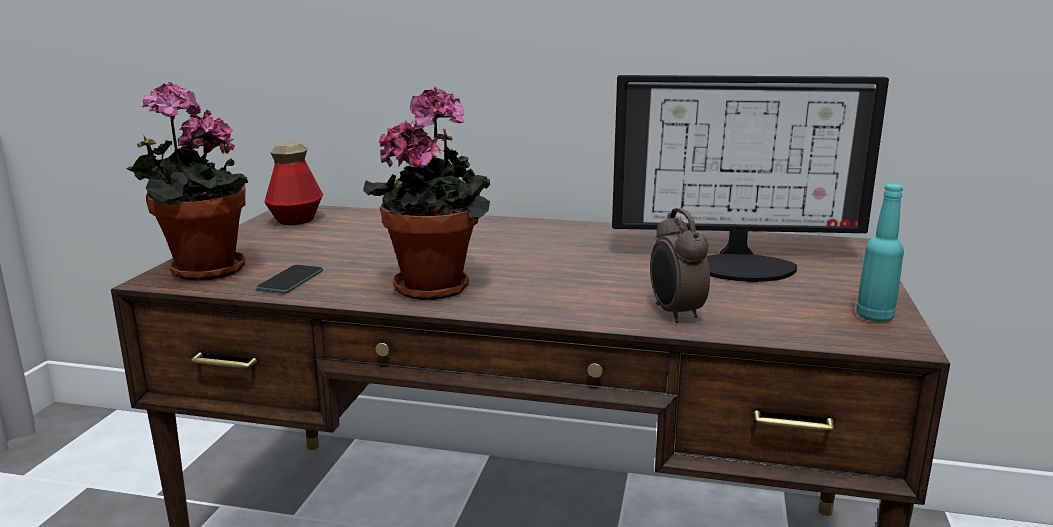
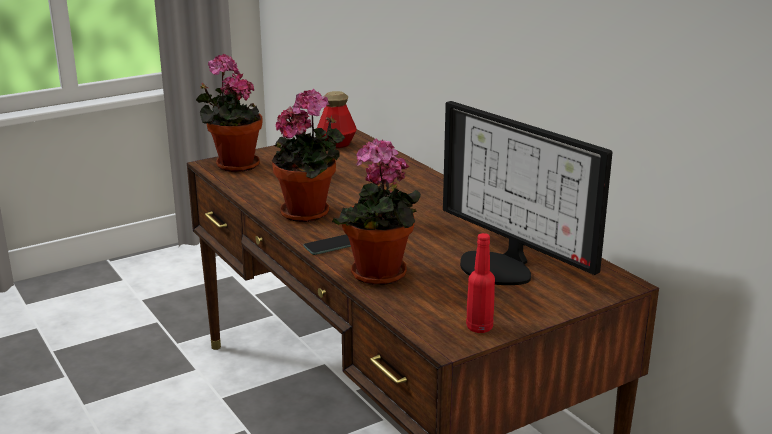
camera: 45 degrees right, 5 degrees up
phone [256,265,323,293] -> phone moved to [303,234,351,255]
alarm clock [650,208,710,323] -> potted plant [332,138,421,285]
turquoise bottle [856,184,904,322] -> red bottle [466,233,495,333]

